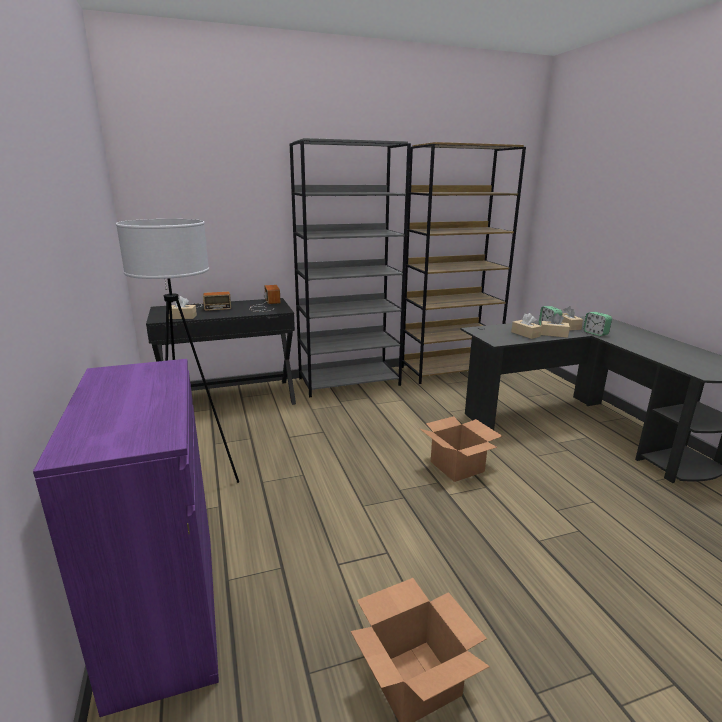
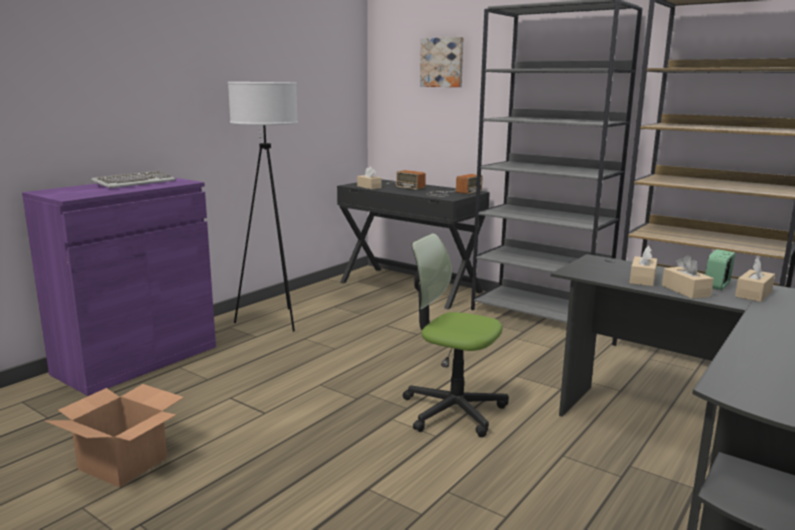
camera: 55 degrees right, 5 degrees down
cardboard box [420,416,502,482] -> office chair [403,233,509,437]
alarm clock [583,312,612,336] -> none
none -> keyboard [91,171,176,188]
none -> picture [420,37,463,87]

